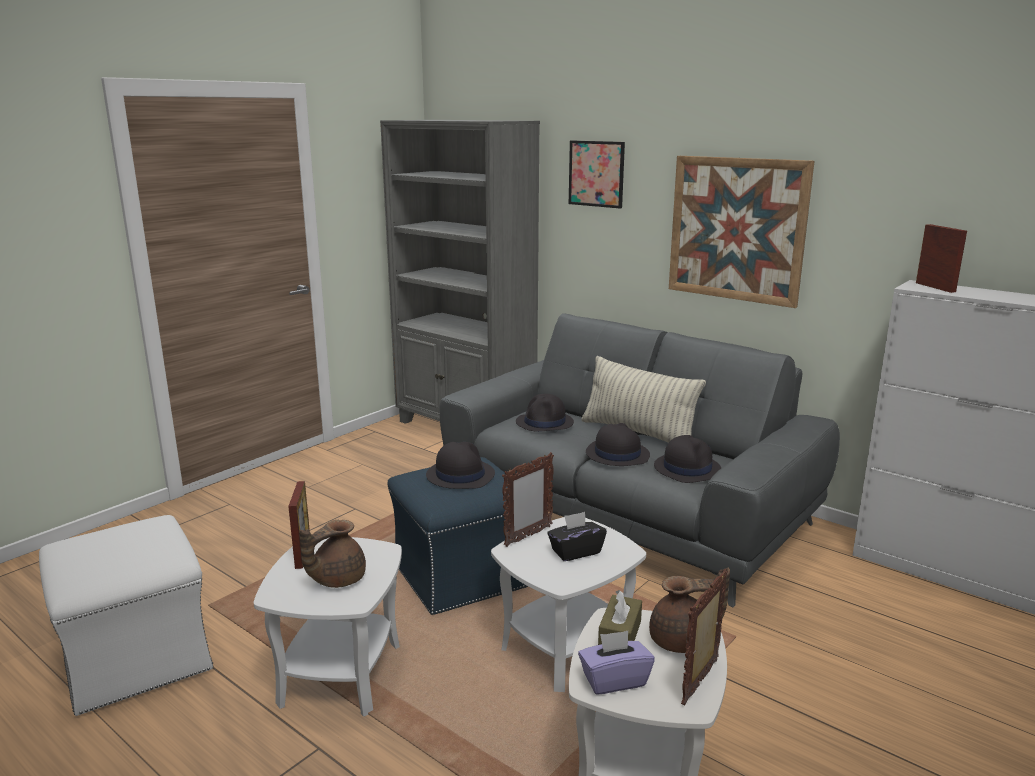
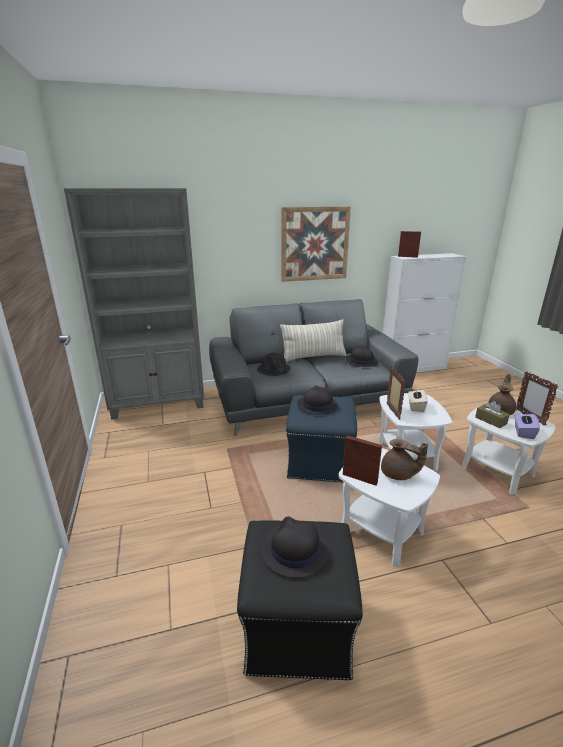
camera: 55 degrees left, 5 degrees up
white ottoman [39,515,214,716] -> black ottoman [237,521,363,680]
brown teapot [299,520,366,588] -> brown teapot turned 45 degrees counterclockwise [381,439,428,480]
black tissue box [547,512,607,561] -> beige tissue box [408,389,428,412]
picture [569,140,625,209] -> none
black hat [586,423,650,466] -> black hat moved to [261,516,329,578]

